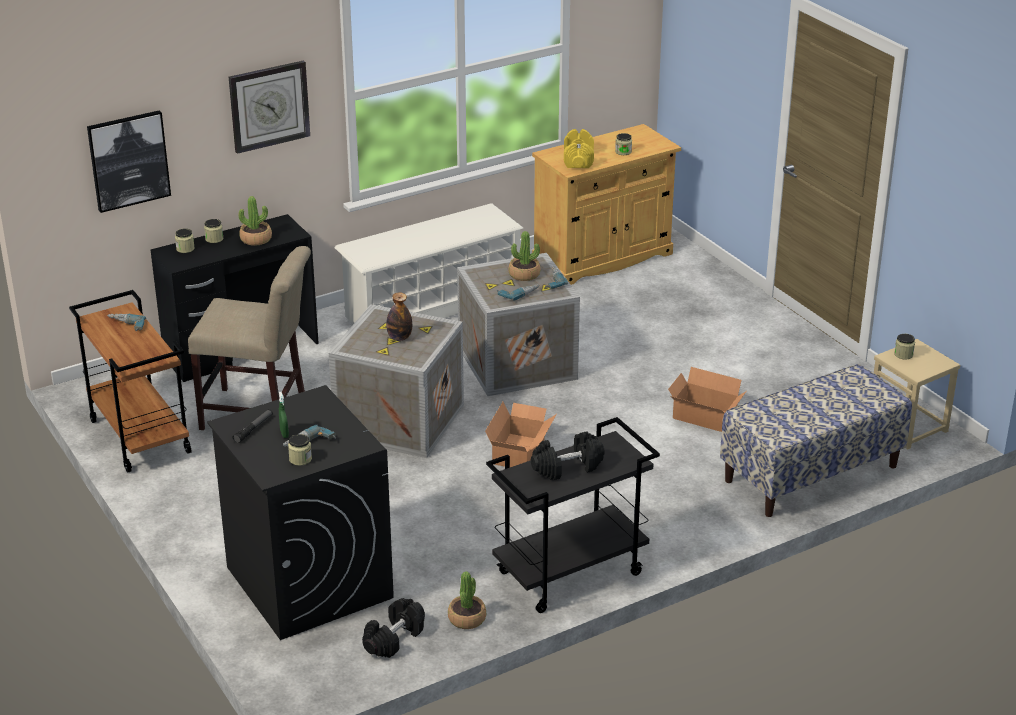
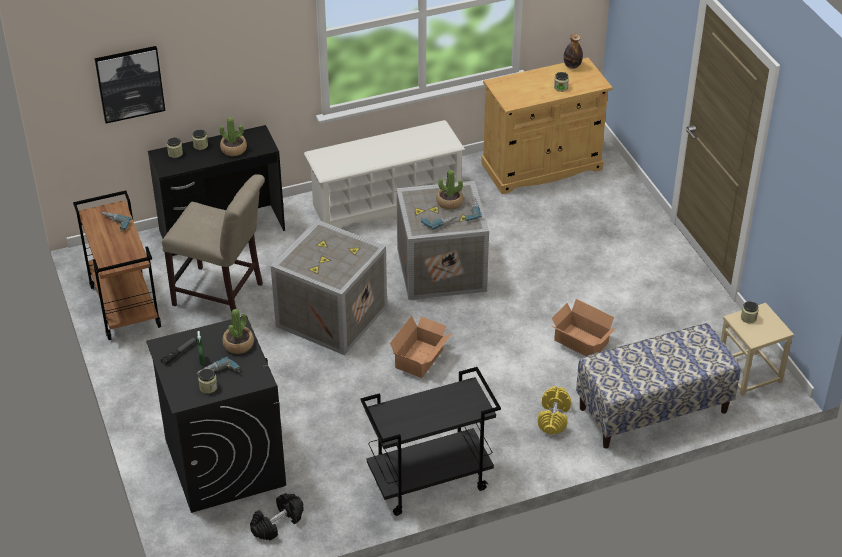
camera: 10 degrees right, 10 degrees up
wall clock [229,61,310,154] -> none
bottle [386,292,412,341] -> bottle moved to [564,34,583,69]
potted plant [448,571,486,629] -> potted plant moved to [222,309,254,354]
black dumbbell [531,432,605,480] -> none
yellow dumbbell [564,129,594,168] -> yellow dumbbell moved to [538,386,571,435]

